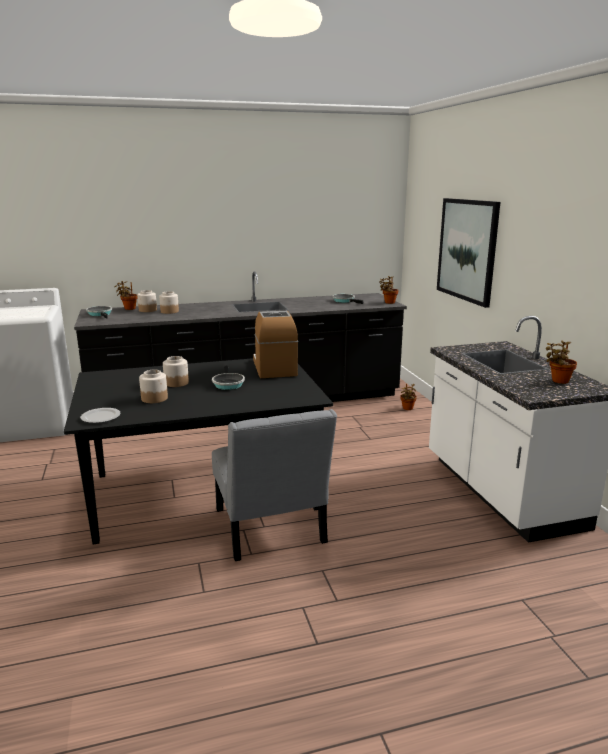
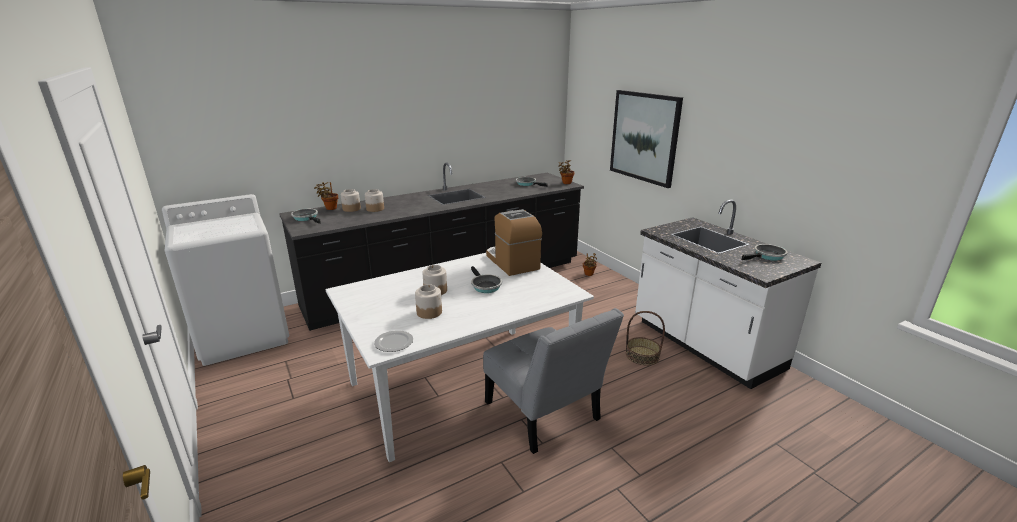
camera: 15 degrees left, 5 degrees up
black dining table [64,358,333,544] -> white dining table [326,253,594,462]
potted plant [545,341,577,384] -> frying pan [742,244,788,261]
none -> basket [626,311,665,366]

